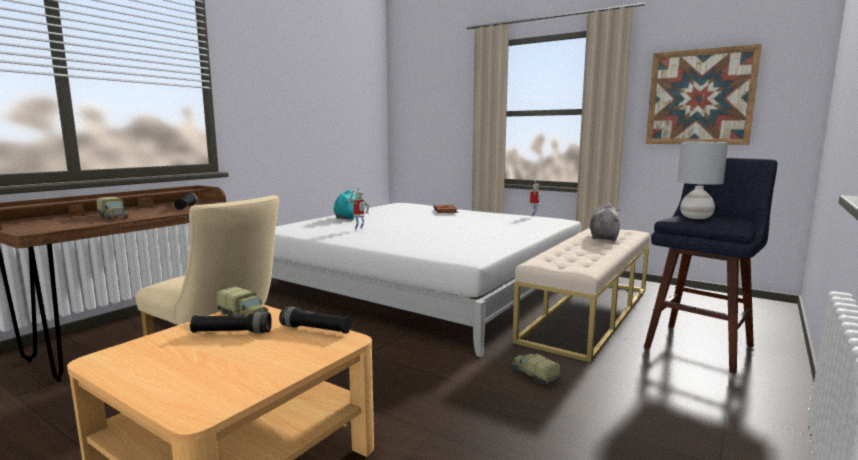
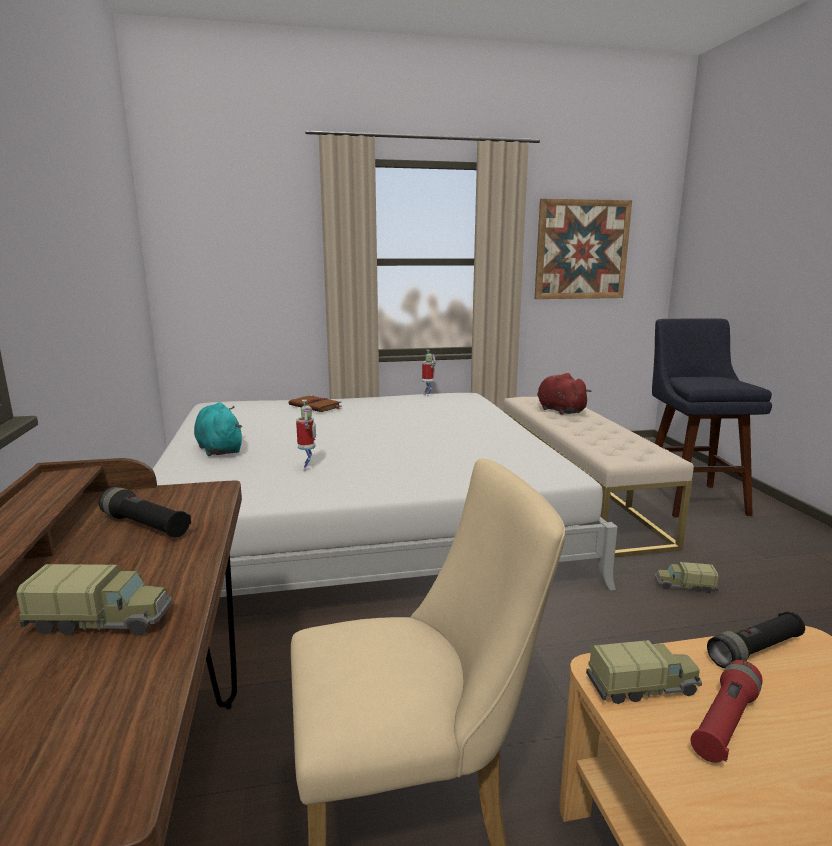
camera: 45 degrees left, 5 degrees up
black flashlight [190,312,272,333] -> red flashlight [691,660,763,763]
grey plush toy [590,204,621,241] -> red plush toy [537,373,592,415]
grey table lamp [677,142,728,219] -> none

